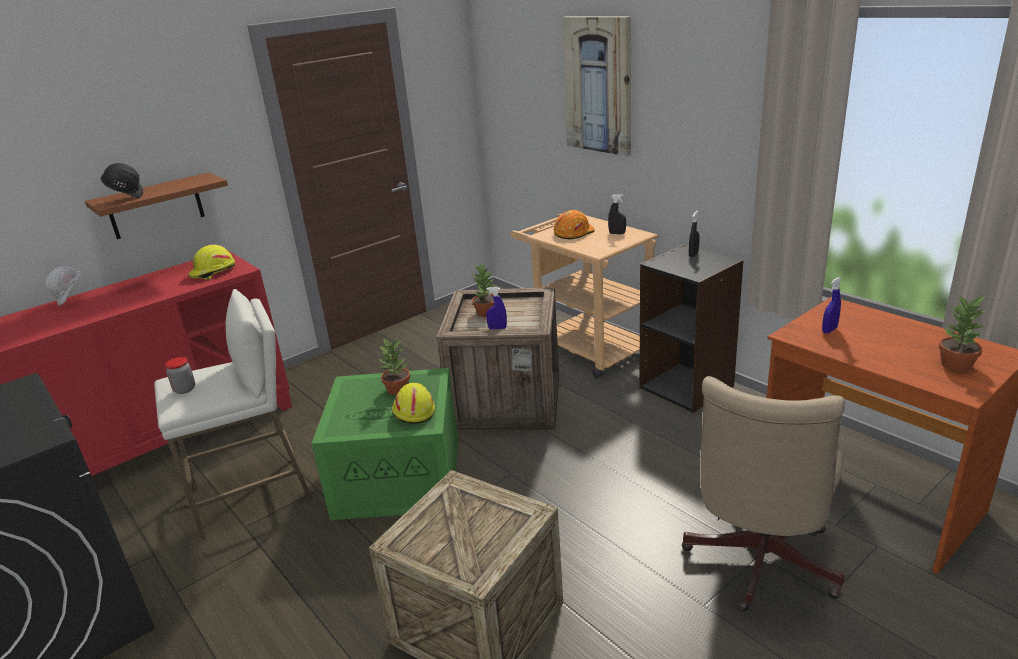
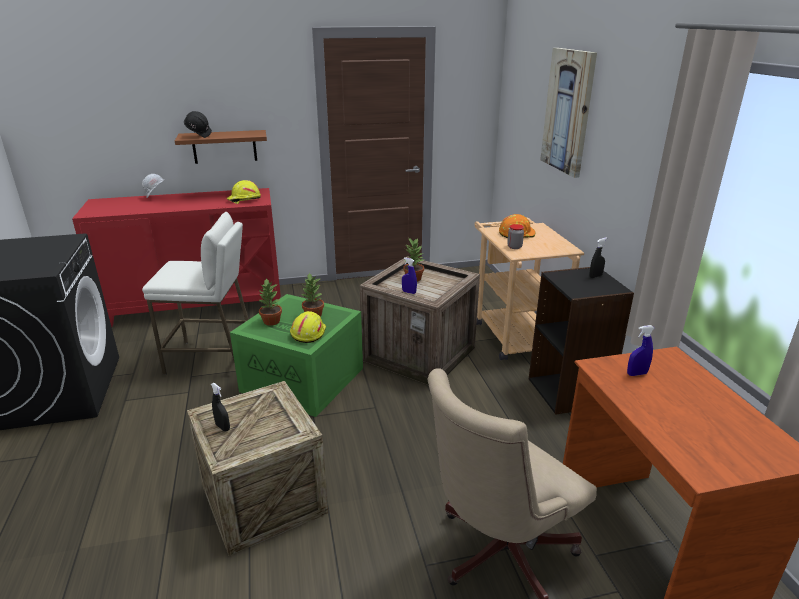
camera: 25 degrees right, 0 degrees up
jar [165,357,195,394] -> jar moved to [507,224,524,249]
black spray bottle [608,194,626,234] -> black spray bottle moved to [211,383,230,432]
potted plant [938,296,986,372] -> potted plant moved to [258,278,282,326]

